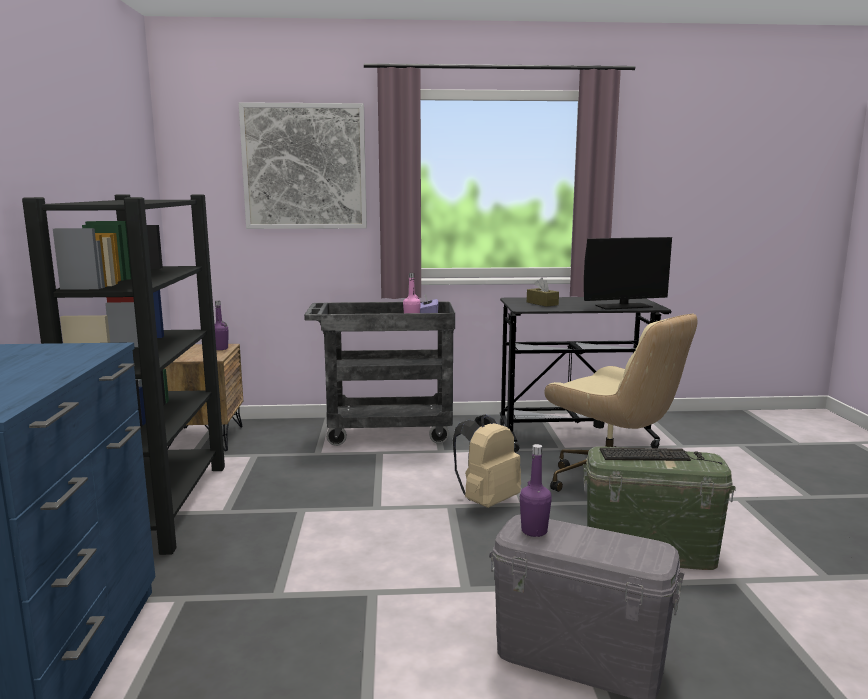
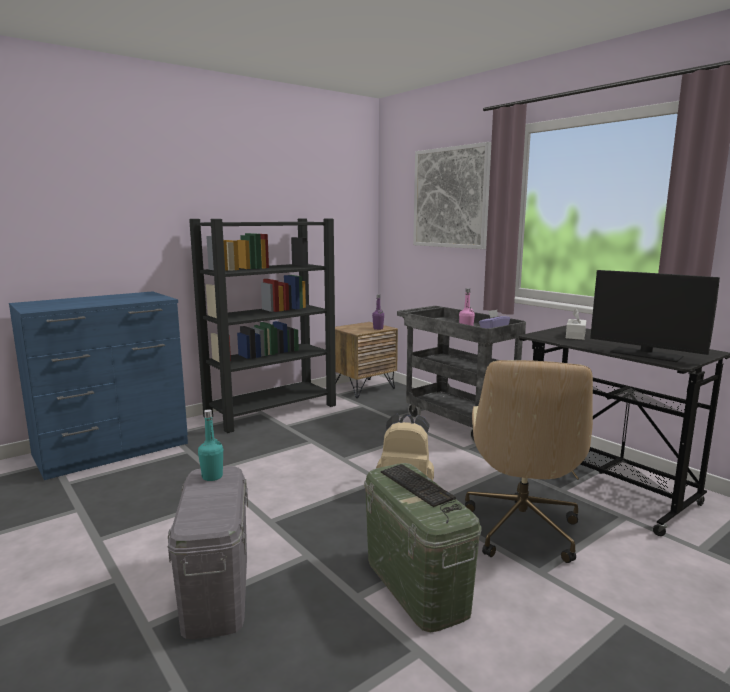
camera: 55 degrees right, 0 degrees up
purple bottle [520,444,552,537] -> turquoise bottle [198,409,223,481]
brown tissue box [527,278,559,307] -> white tissue box [566,308,586,340]

